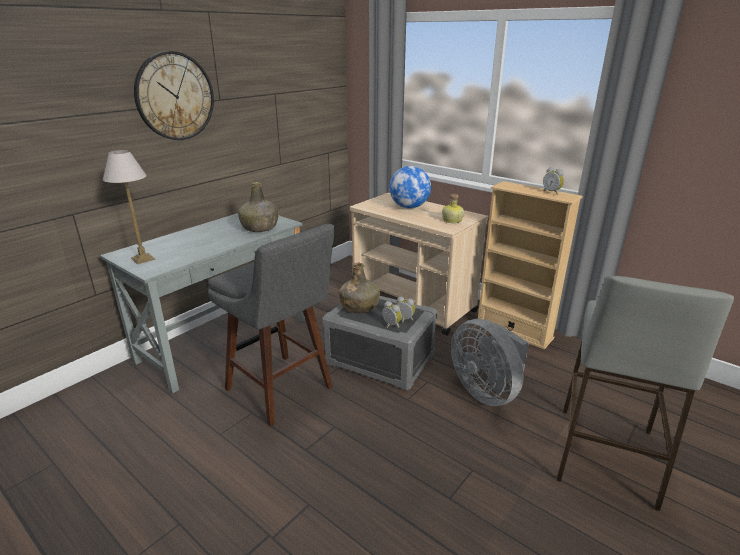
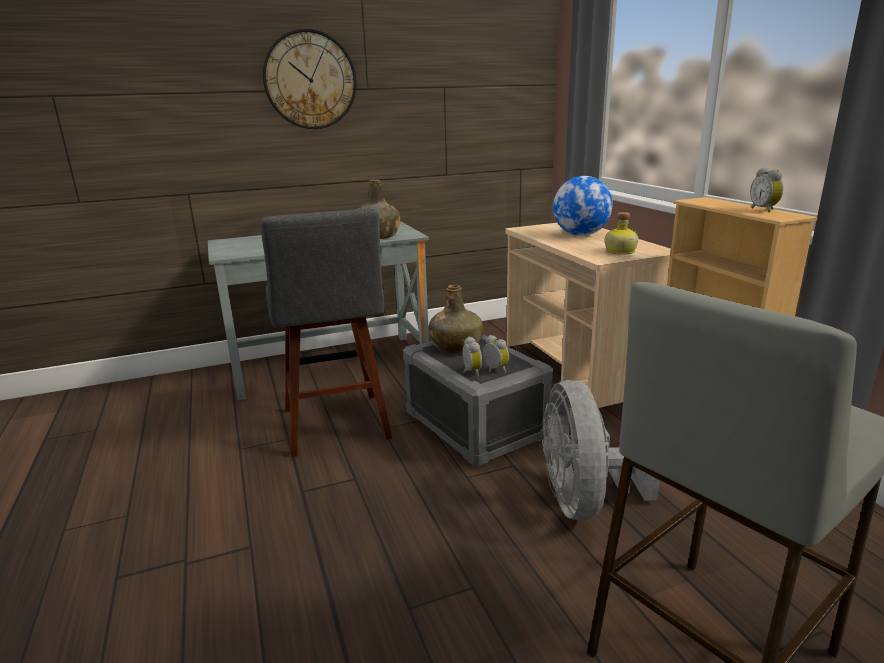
camera: 30 degrees right, 5 degrees down
table lamp [103,150,155,264] -> none

